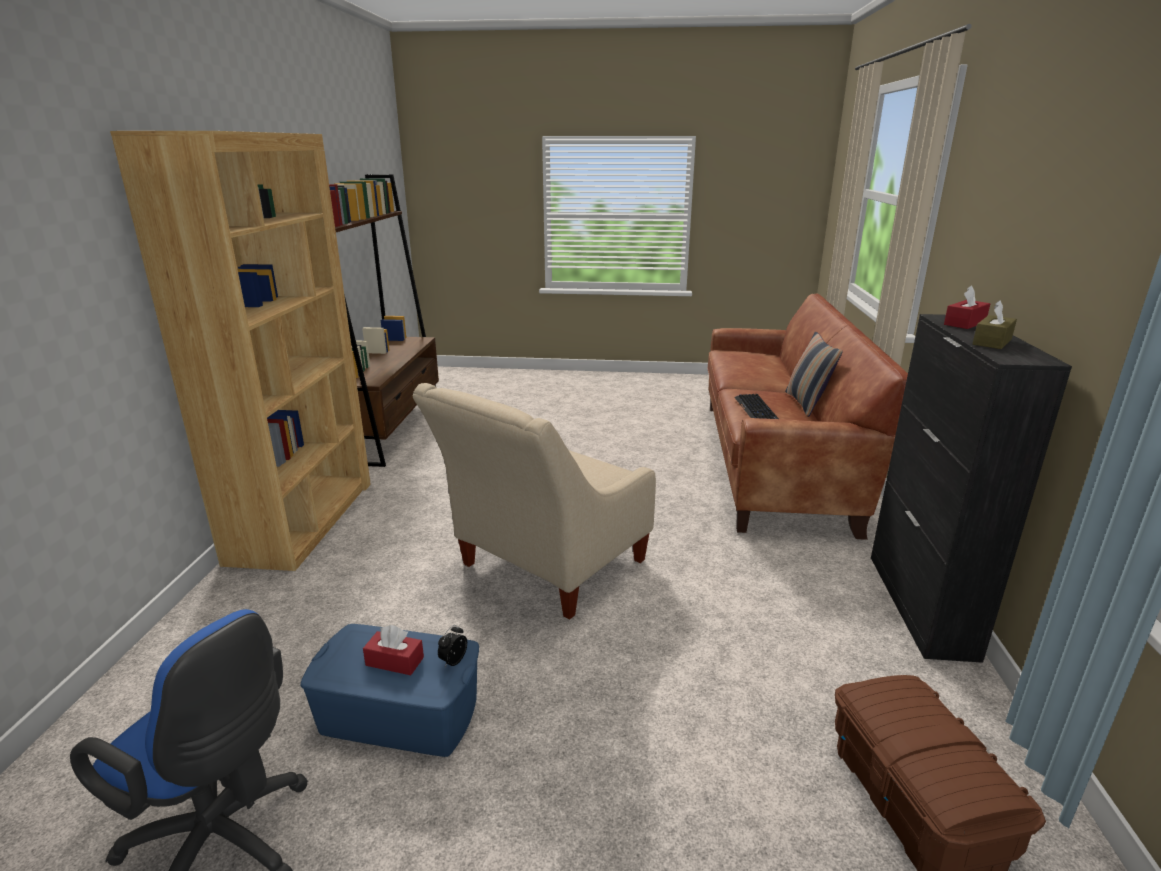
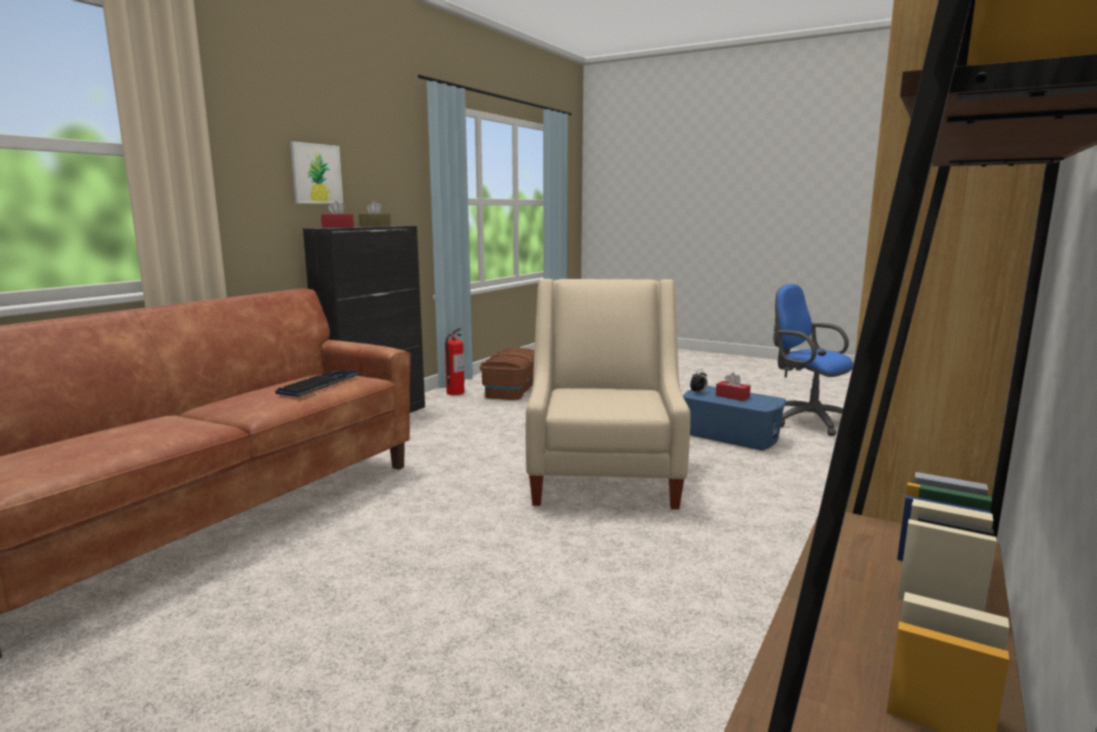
camera: 155 degrees left, 10 degrees down
beige armchair [412,383,656,619] -> beige armchair turned 60 degrees counterclockwise [526,279,690,510]
pillow [785,332,843,417] -> none
none -> picture [290,141,343,204]
none -> fire extinguisher [445,328,465,395]

